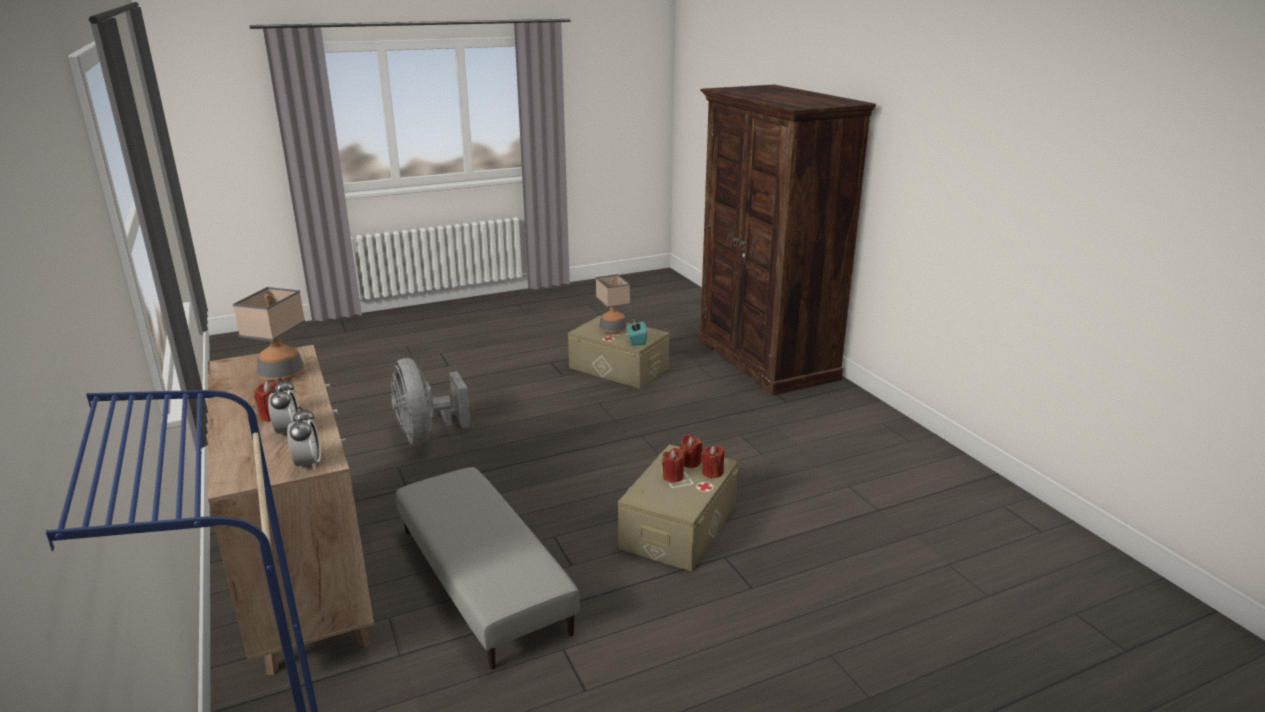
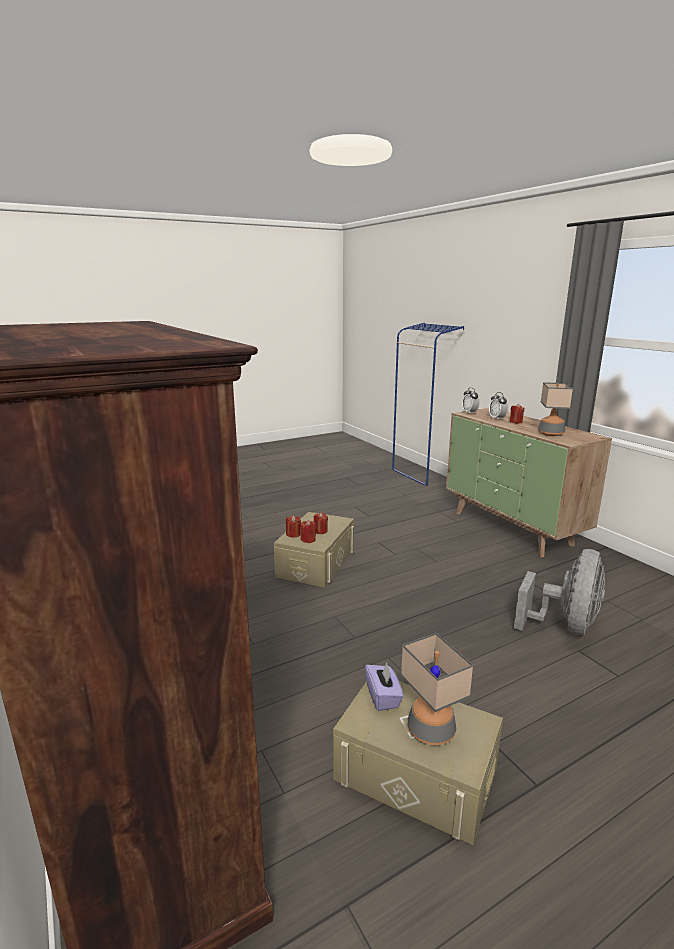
camera: 175 degrees right, 5 degrees down
grey fan [391,358,471,444] -> grey fan turned 60 degrees clockwise [514,549,605,635]
grey ottoman [396,467,580,670] -> none
turquoise tissue box [626,319,647,346] -> purple tissue box [365,662,404,711]

